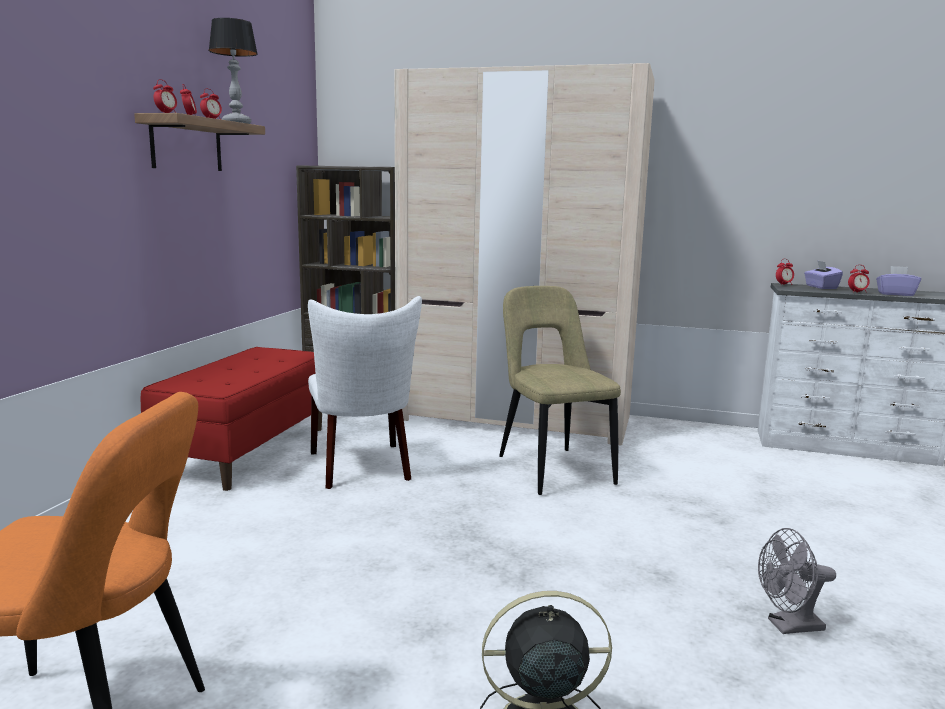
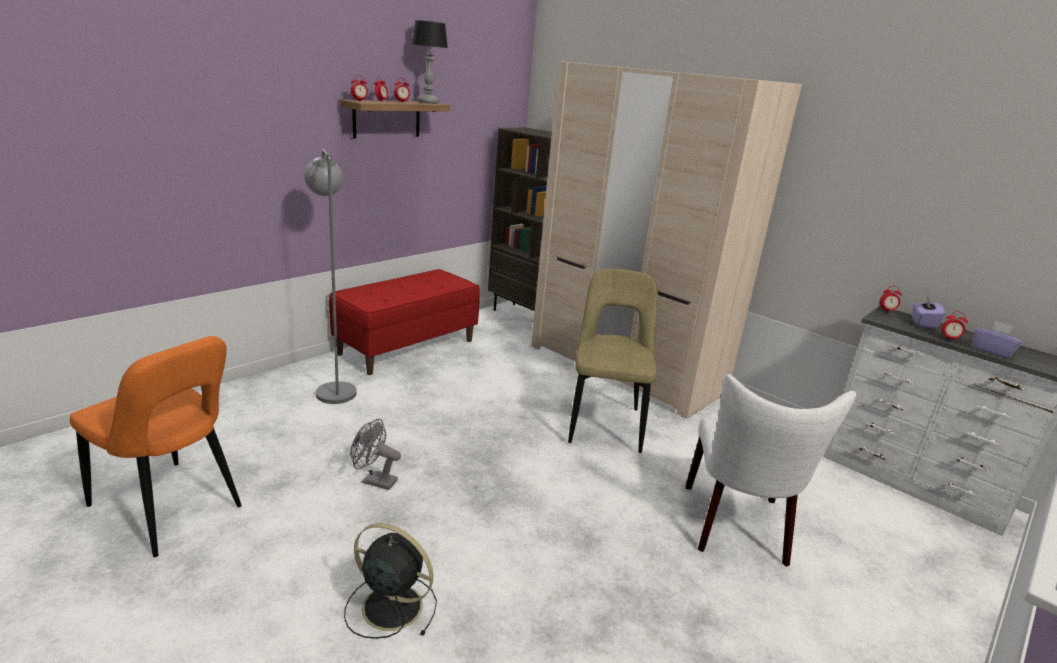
camera: 25 degrees right, 10 degrees up
white chair [308,296,422,489] -> white chair moved to [686,374,856,567]
grey fan [758,528,836,634] -> grey fan moved to [350,419,401,490]
none -> grey floor lamp [304,149,357,404]

